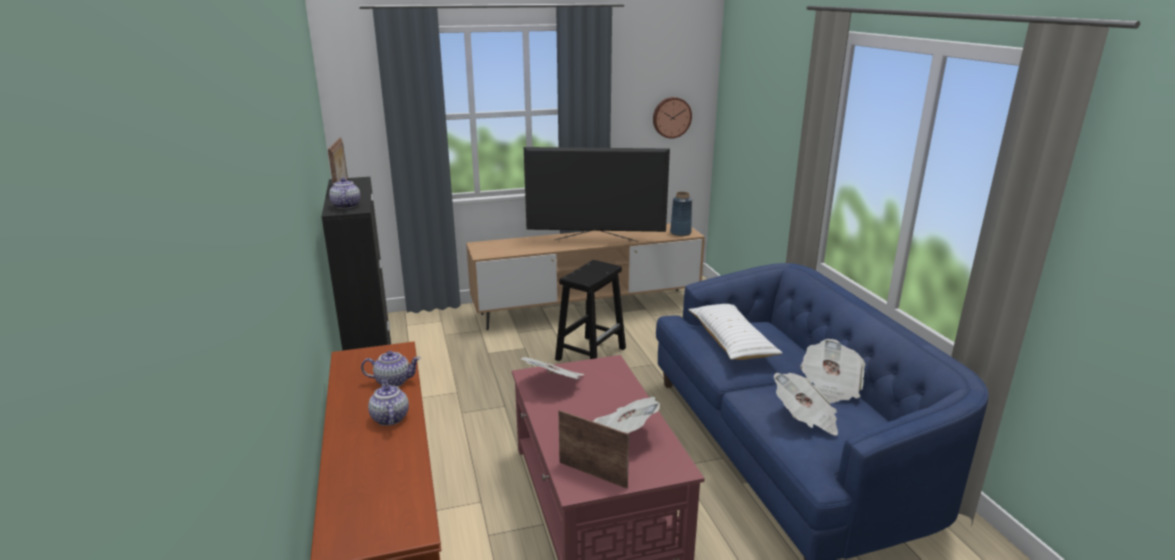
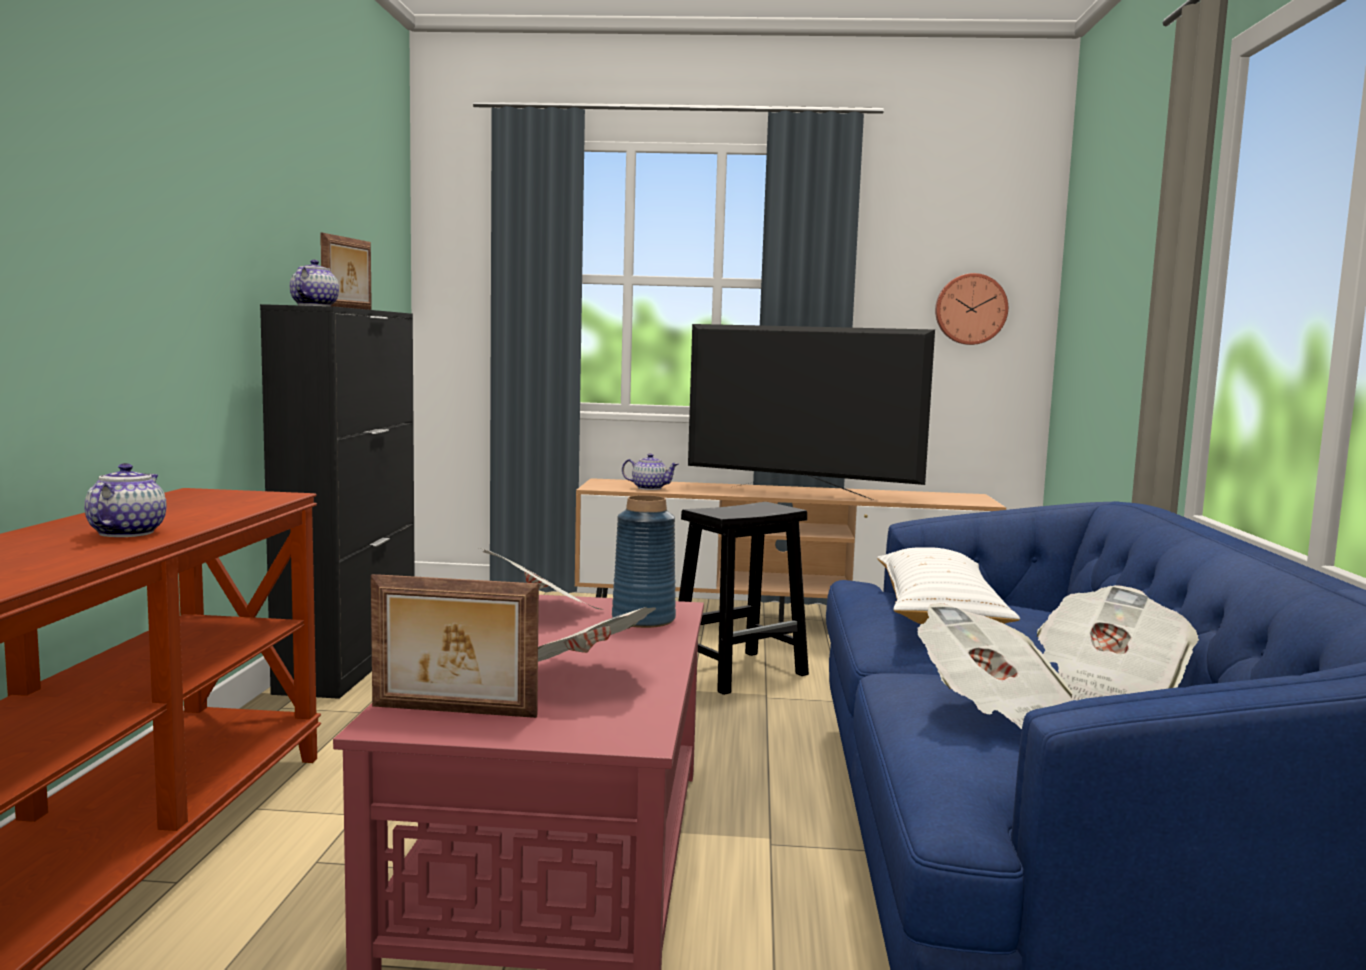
camera: 20 degrees right, 15 degrees down
teapot [361,351,421,387] -> teapot moved to [622,453,679,490]
picture frame [559,410,629,488] -> picture frame turned 135 degrees clockwise [371,574,539,718]
blue vase [670,192,692,236] -> blue vase moved to [612,495,676,628]

